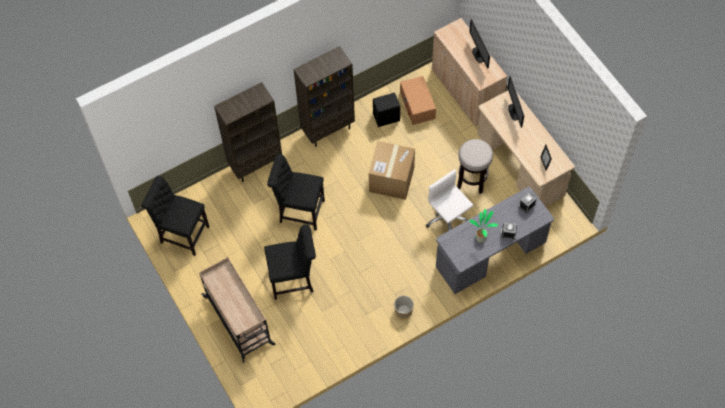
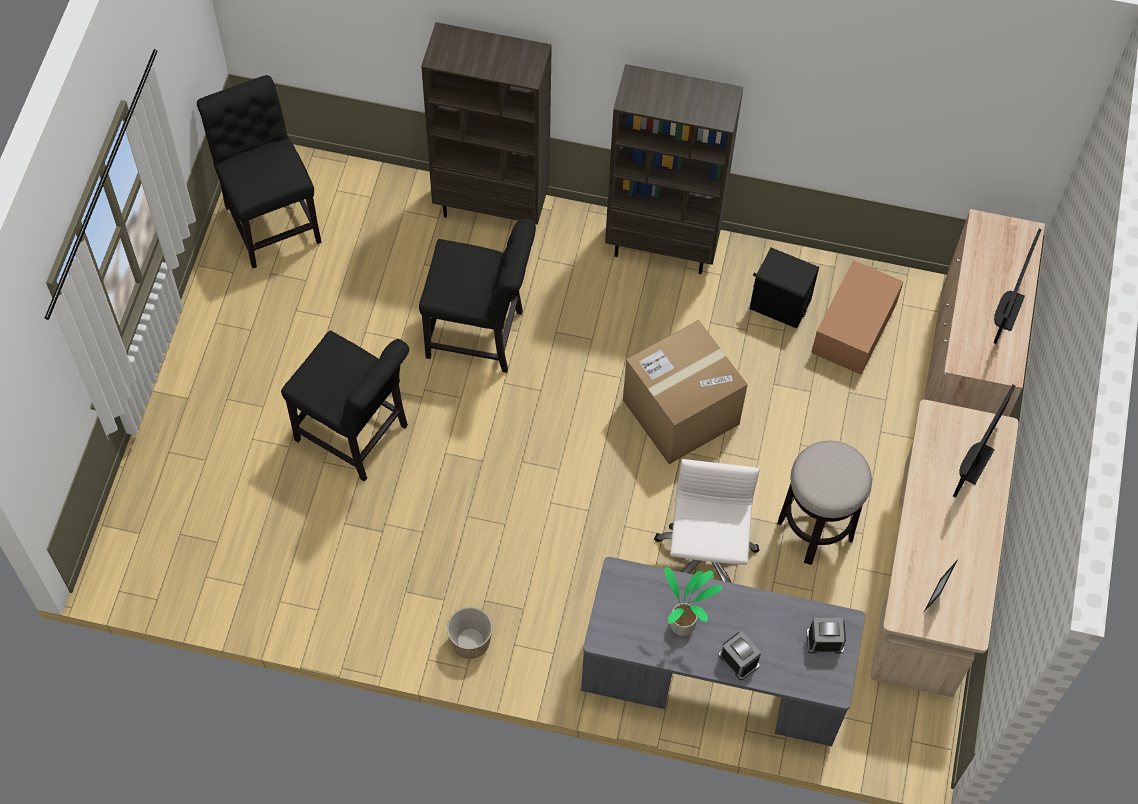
camera: 40 degrees right, 0 degrees up
beige cart [199,257,275,363] -> none
black chair [267,154,325,230] -> black chair turned 135 degrees clockwise [419,218,536,373]

